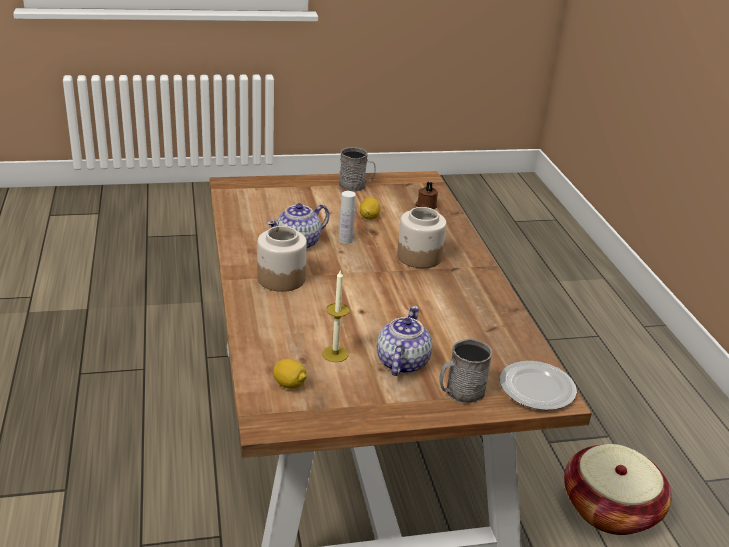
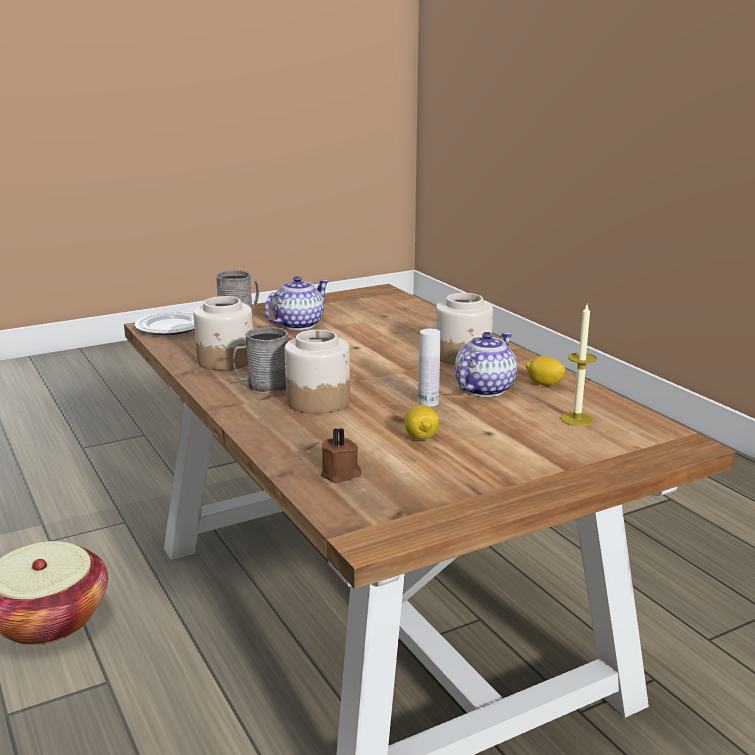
camera: 165 degrees right, 10 degrees down
lemon [273,359,307,389] -> lemon moved to [526,356,566,386]
candle [322,269,350,362] -> candle moved to [561,305,597,426]
grey mug [339,147,375,192] -> grey mug moved to [233,327,289,393]
teapot [377,306,432,376] -> teapot turned 135 degrees counterclockwise [265,276,329,330]
none -> jar [194,296,253,370]

